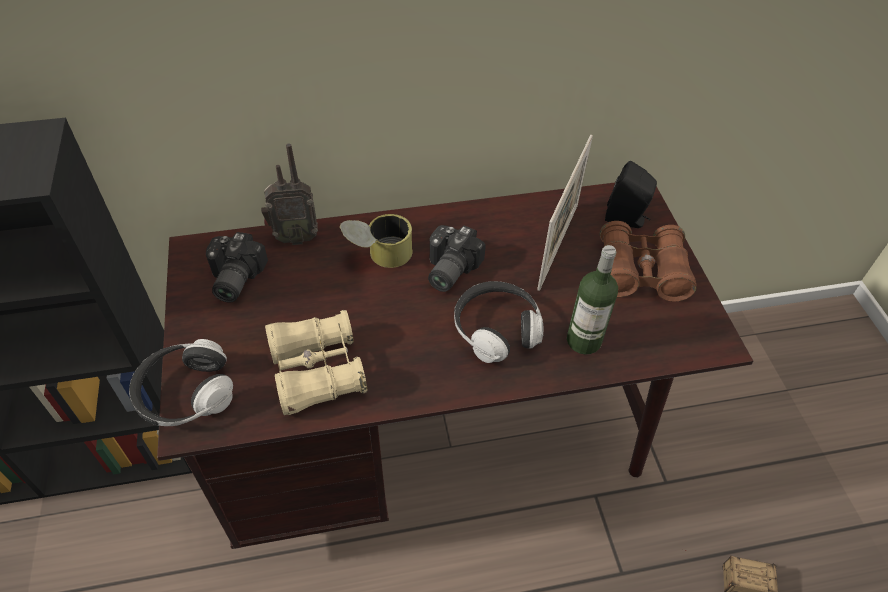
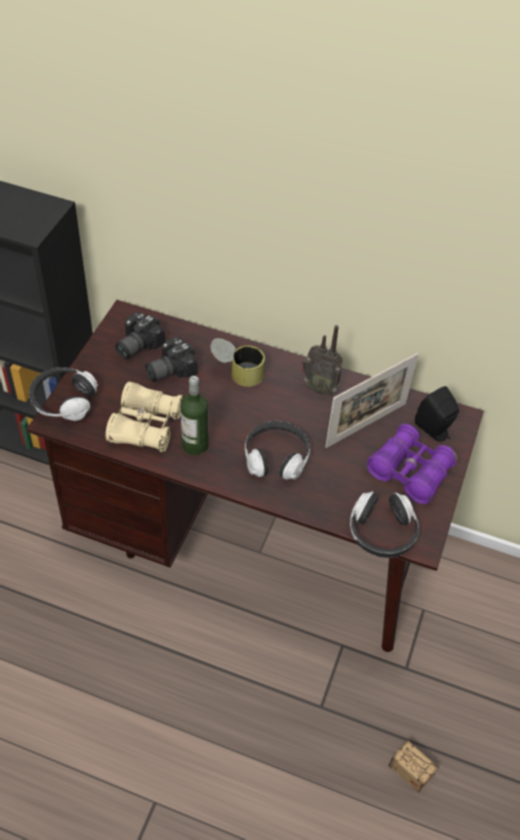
camera: 30 degrees right, 0 degrees up
radio [261,143,318,245] -> radio moved to [301,325,343,395]
camera [428,225,486,292] -> camera moved to [145,336,198,381]
bottle [567,245,618,355] -> bottle moved to [180,376,208,455]
brown binoculars [599,221,697,302] -> purple binoculars [366,424,458,504]
none -> headphones [350,492,419,558]

